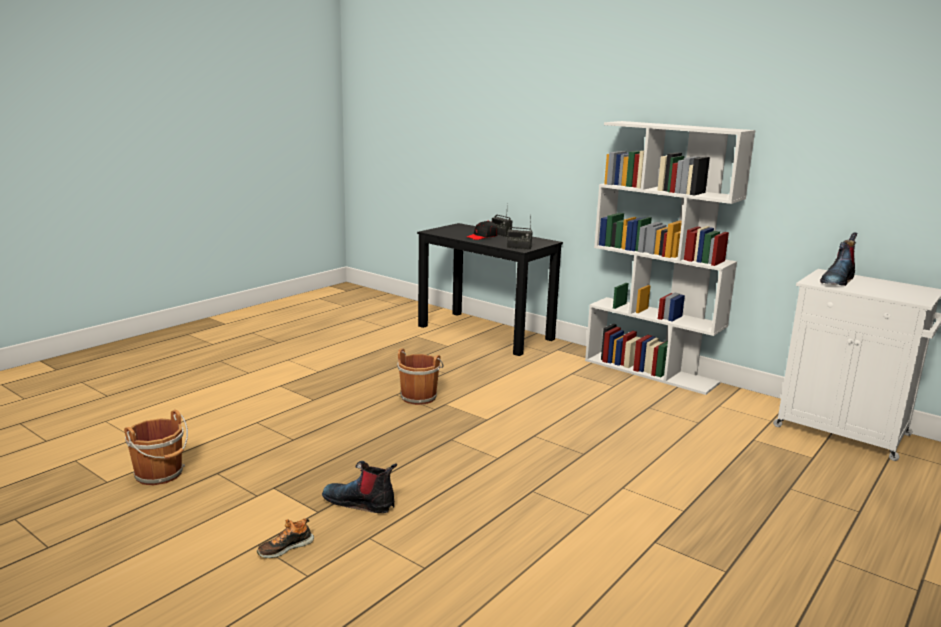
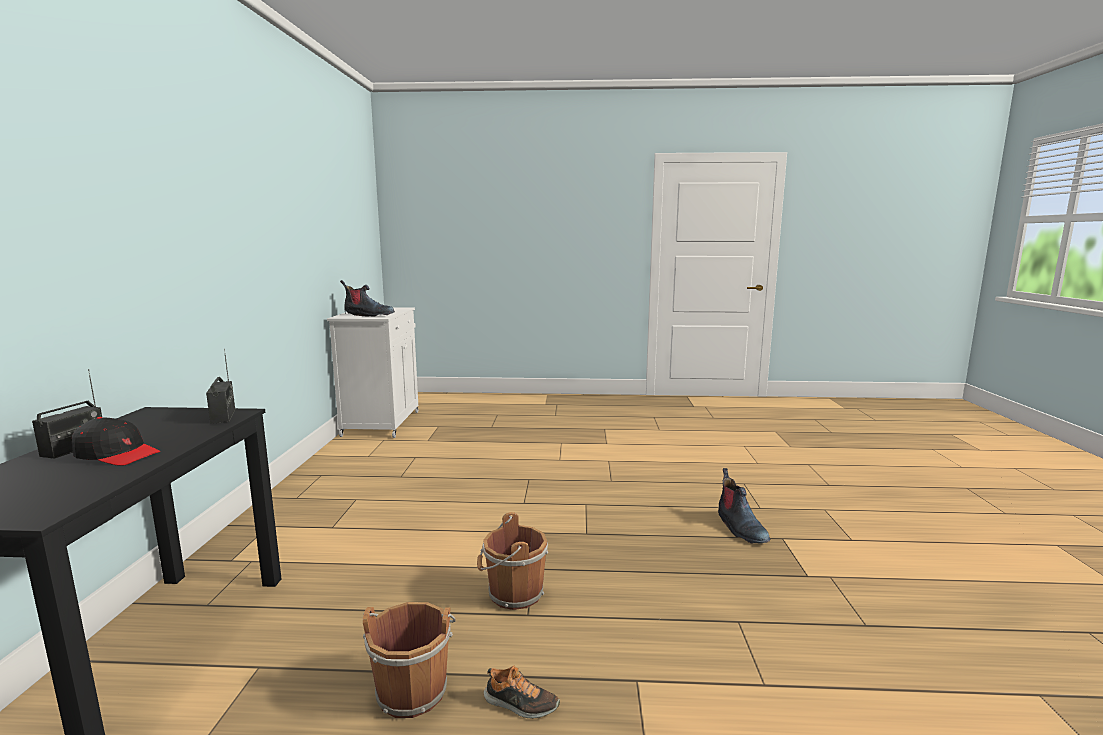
camera: 125 degrees left, 5 degrees down
brown bucket [124,410,188,486] -> brown bucket moved to [363,602,456,718]
shoe [257,518,314,558] -> shoe moved to [484,666,560,719]
white bookcase [585,121,755,395] -> none

